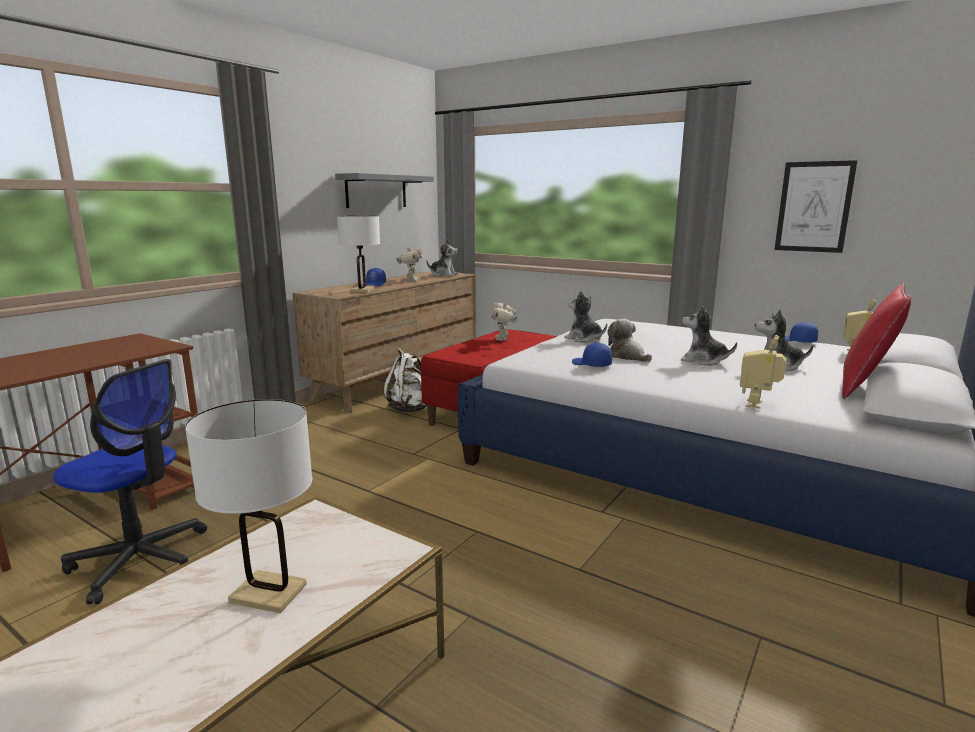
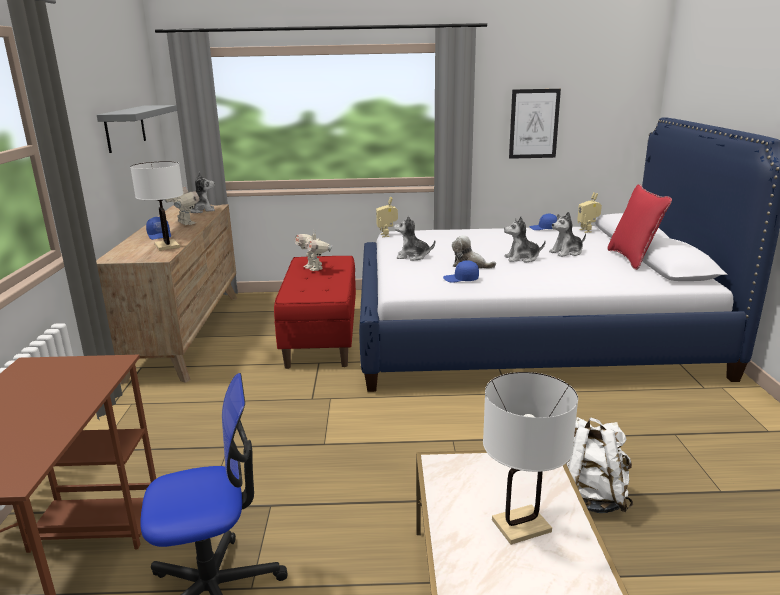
camera: 35 degrees left, 5 degrees up
white backpack [383,348,427,412] -> white backpack moved to [566,417,633,513]
toy robot [740,335,786,409] -> toy robot moved to [376,197,398,237]

